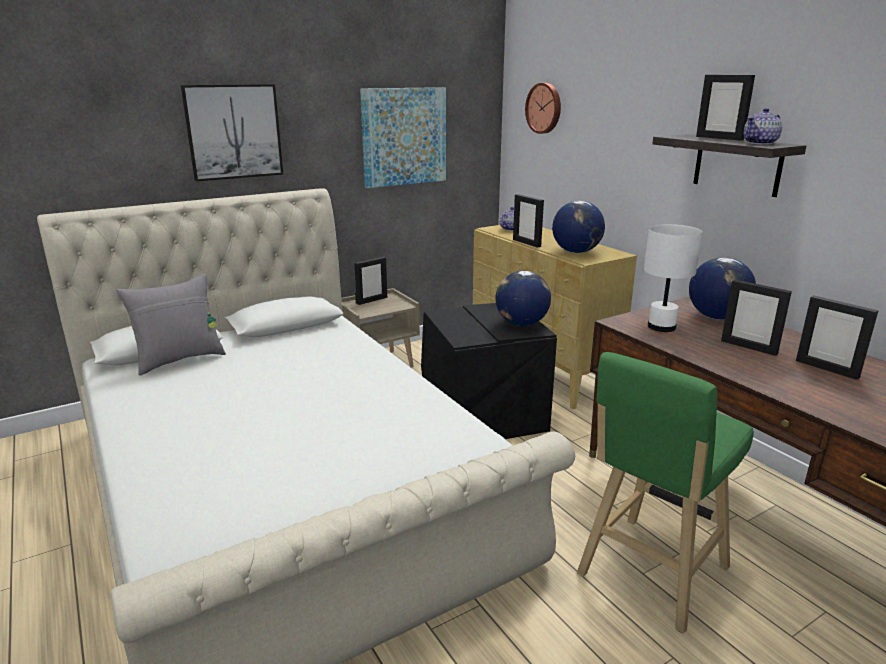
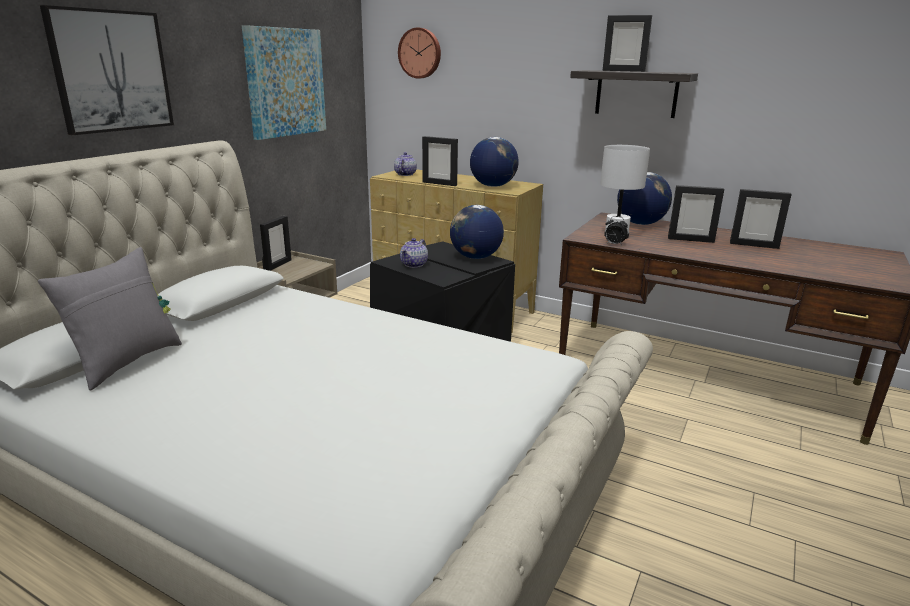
camera: 30 degrees left, 0 degrees up
green stool [577,352,754,634] -> none
teapot [743,108,782,145] -> teapot moved to [400,238,428,268]
none -> alarm clock [605,216,628,246]

